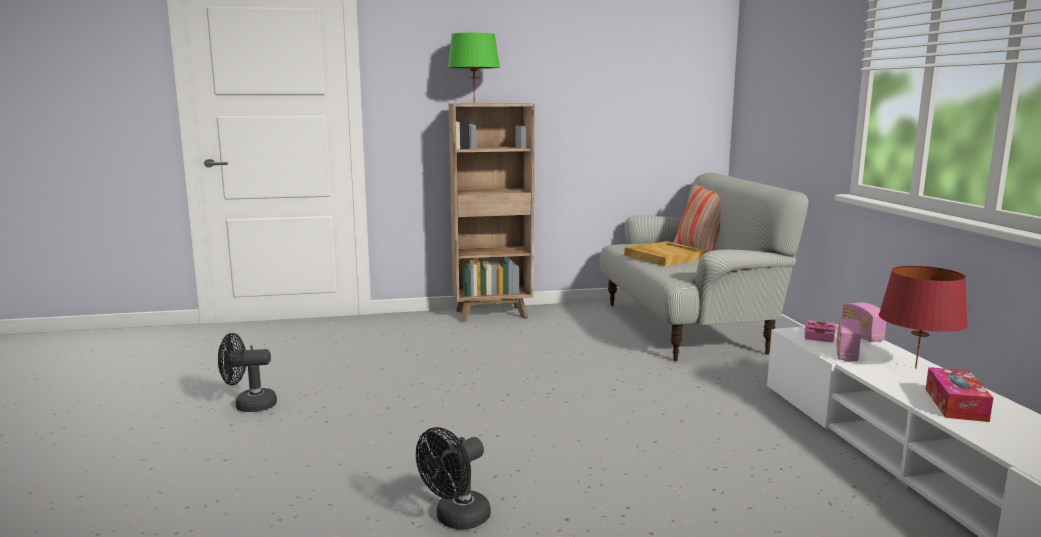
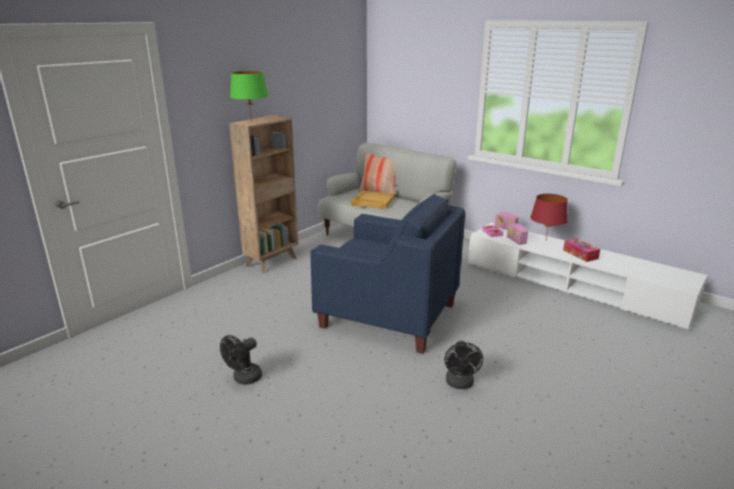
camera: 40 degrees left, 10 degrees up
none -> blue armchair [310,194,465,354]

